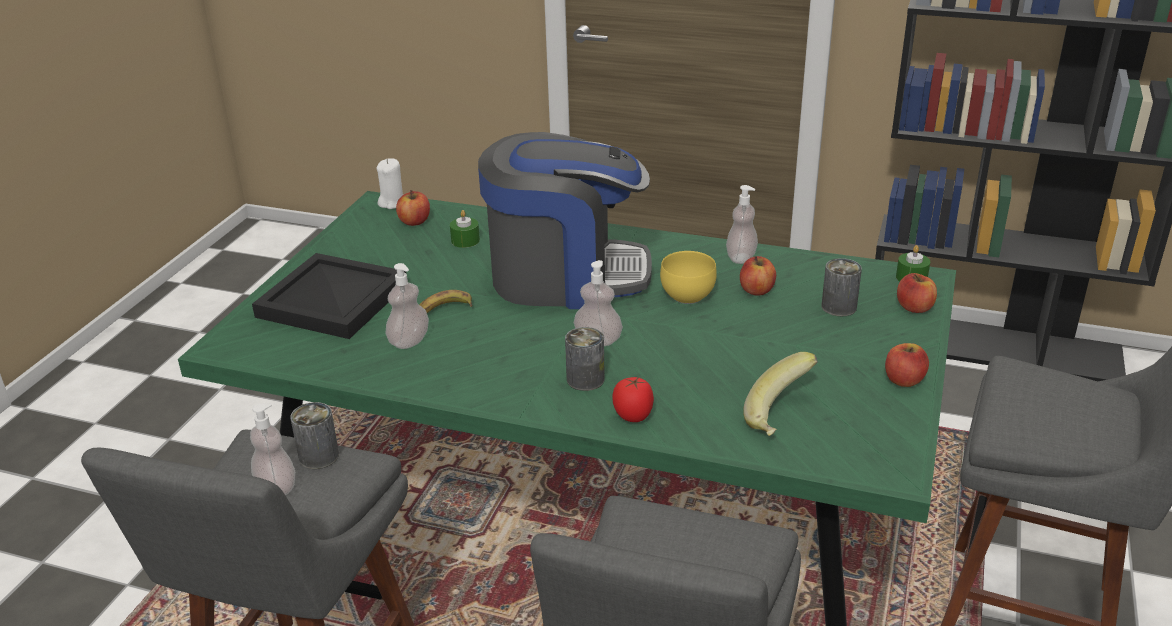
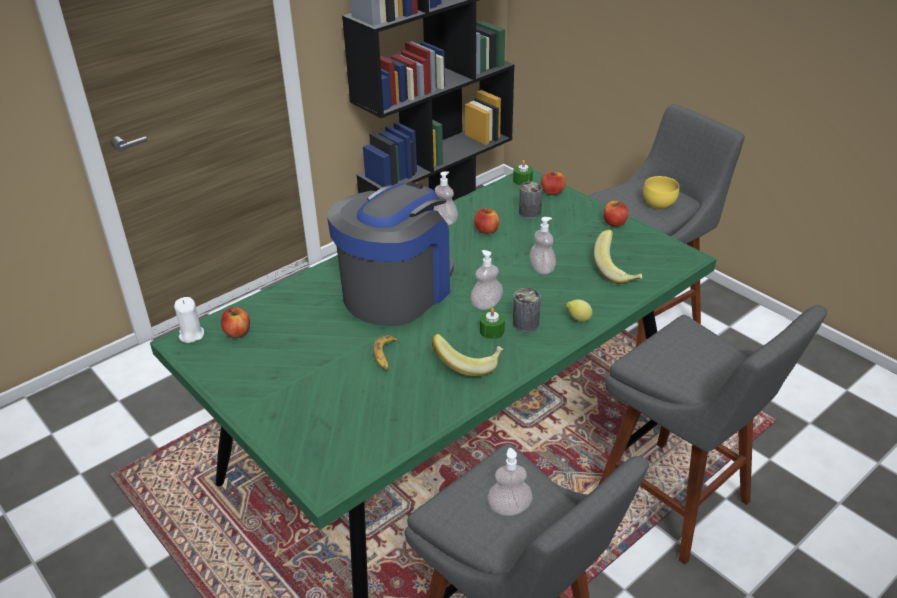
camera: 60 degrees left, 5 degrees up
black tray [252,253,406,339] -> none
can [290,402,339,469] -> none
soap dispenser [385,263,429,349] -> soap dispenser moved to [530,217,556,275]
green candle [450,210,480,248] -> green candle moved to [480,308,505,339]
tomato [612,376,654,422] -> lemon [566,299,593,322]
yellow bowl [660,251,717,304] -> yellow bowl moved to [643,176,679,209]
none -> banana [432,334,504,377]

